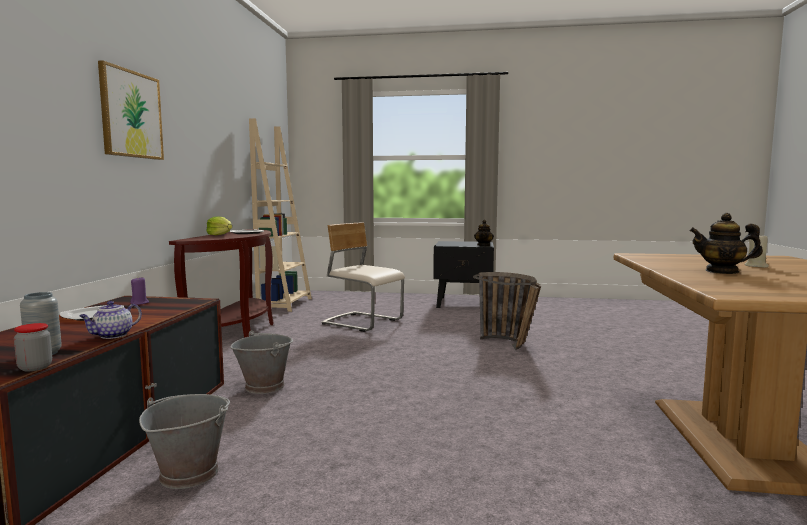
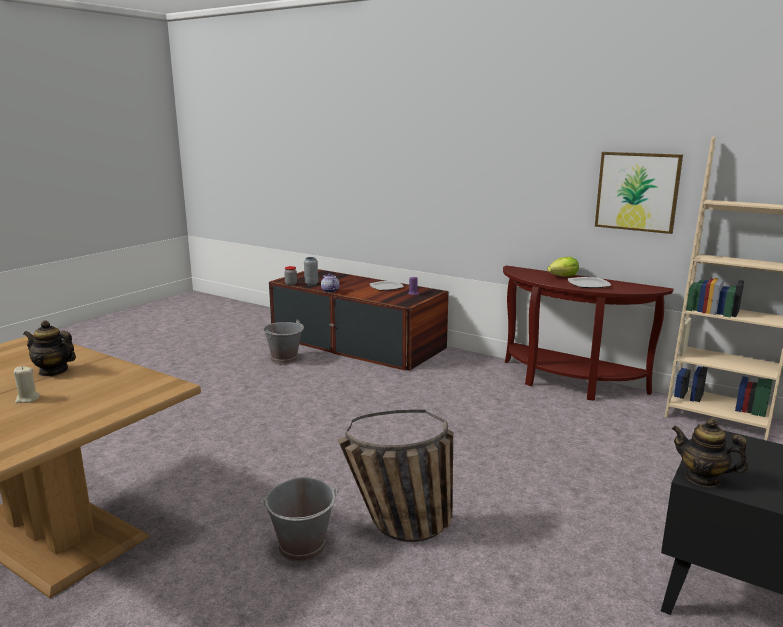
camera: 115 degrees right, 10 degrees up
picture [98,60,164,160] -> picture moved to [595,152,683,234]
grey bucket [230,330,293,394] -> grey bucket moved to [261,477,339,563]
beige chair [322,222,405,332] -> none
teapot [689,213,763,274] -> teapot turned 120 degrees counterclockwise [23,320,76,377]

